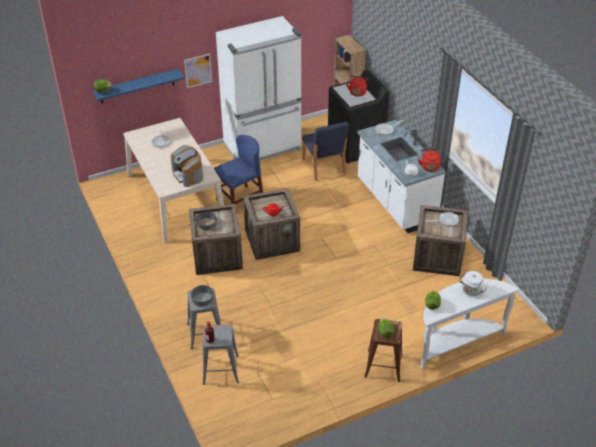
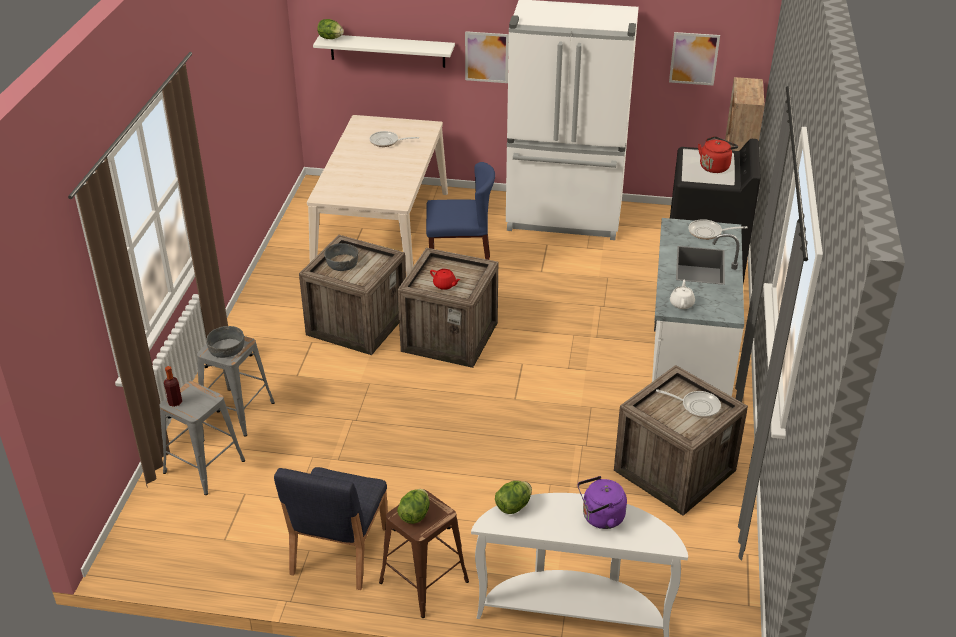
camera: 35 degrees right, 5 degrees down
blue shelf [93,69,185,103] -> white shelf [313,35,455,68]
coffee machine [171,145,203,187] -> none
blue chair [302,122,349,181] -> blue chair moved to [274,467,388,590]
red kettle [418,149,441,172] -> none
white kettle [459,271,487,296] -> purple kettle [578,476,627,529]
none -> picture [669,32,720,86]

